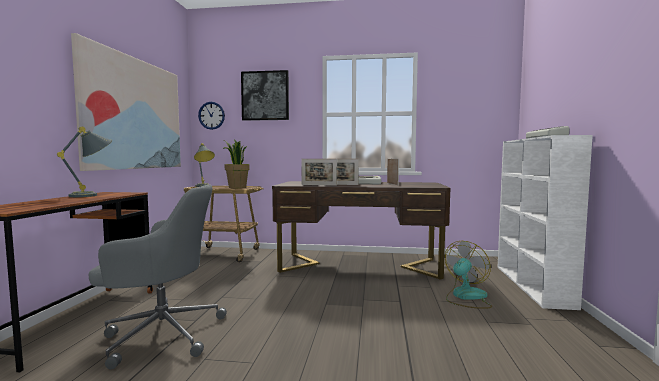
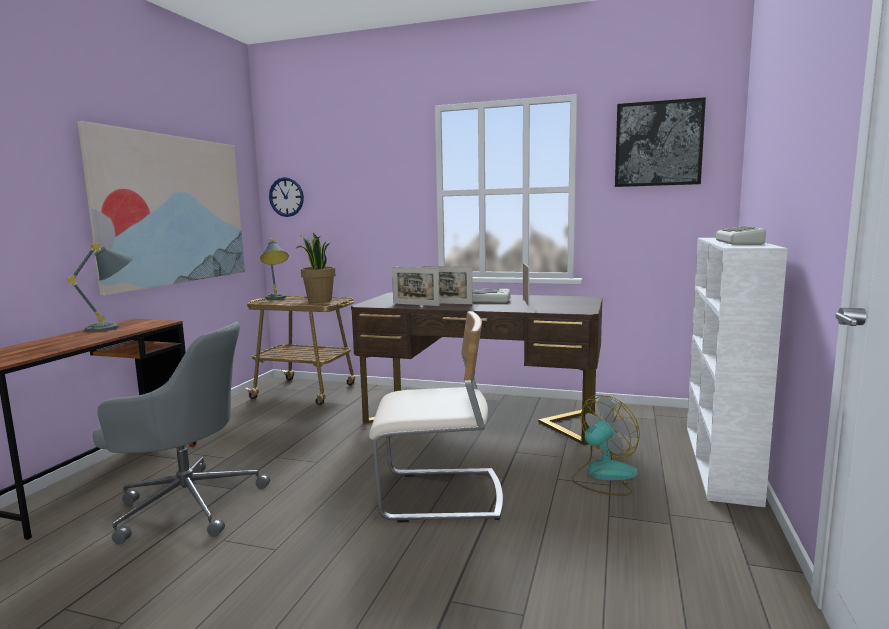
camera: 10 degrees right, 5 degrees up
picture [241,70,289,121] -> picture moved to [615,97,706,187]
none -> beige chair [369,311,503,522]

